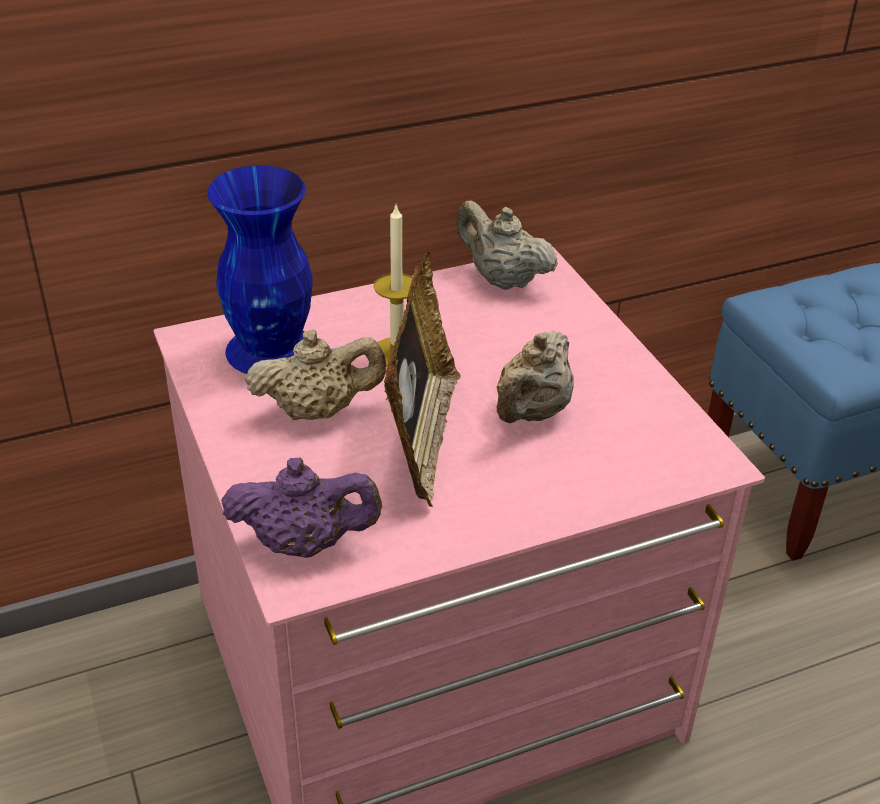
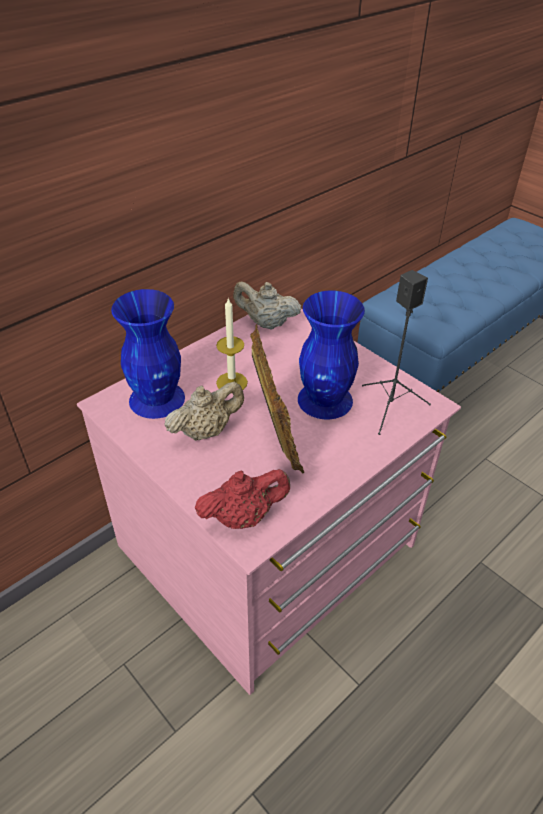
camera: 20 degrees left, 5 degrees up
purple teapot [221,457,382,558] -> red teapot [195,469,290,529]
beige teapot [496,330,574,423] -> blue vase [298,290,365,420]
none -> black speaker [362,270,431,435]

